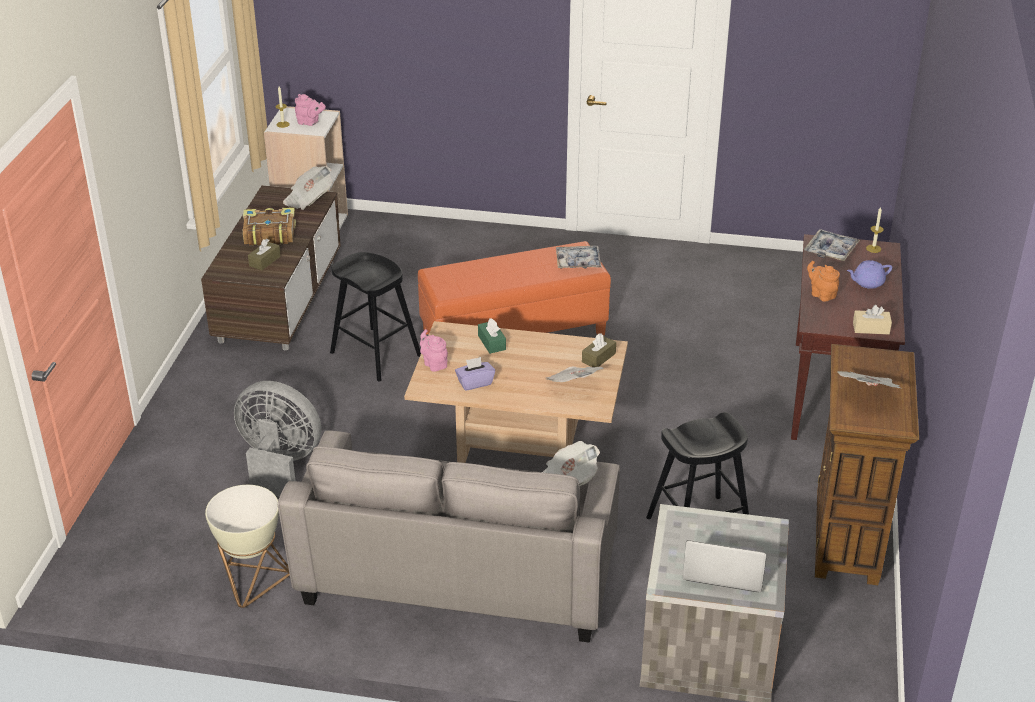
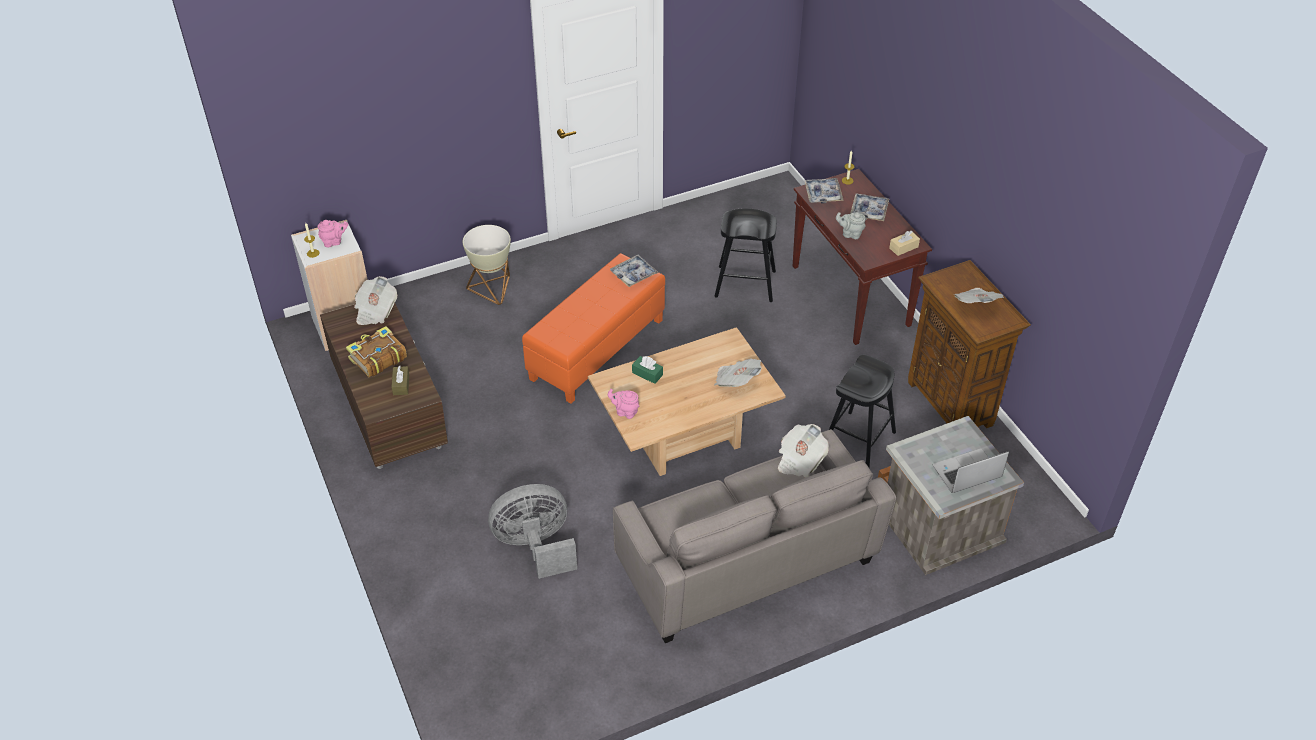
camera: 35 degrees left, 10 degrees up
planter [205,485,290,608] -> planter moved to [463,225,511,305]
black stool [330,252,421,381] -> black stool moved to [714,208,777,302]
purple tissue box [455,357,495,391] -> none
brown tissue box [582,333,616,367] -> none
orange teapot [807,261,840,302] -> grey teapot [836,212,866,239]
purple teapot [847,260,892,289] -> tray [850,193,889,221]

